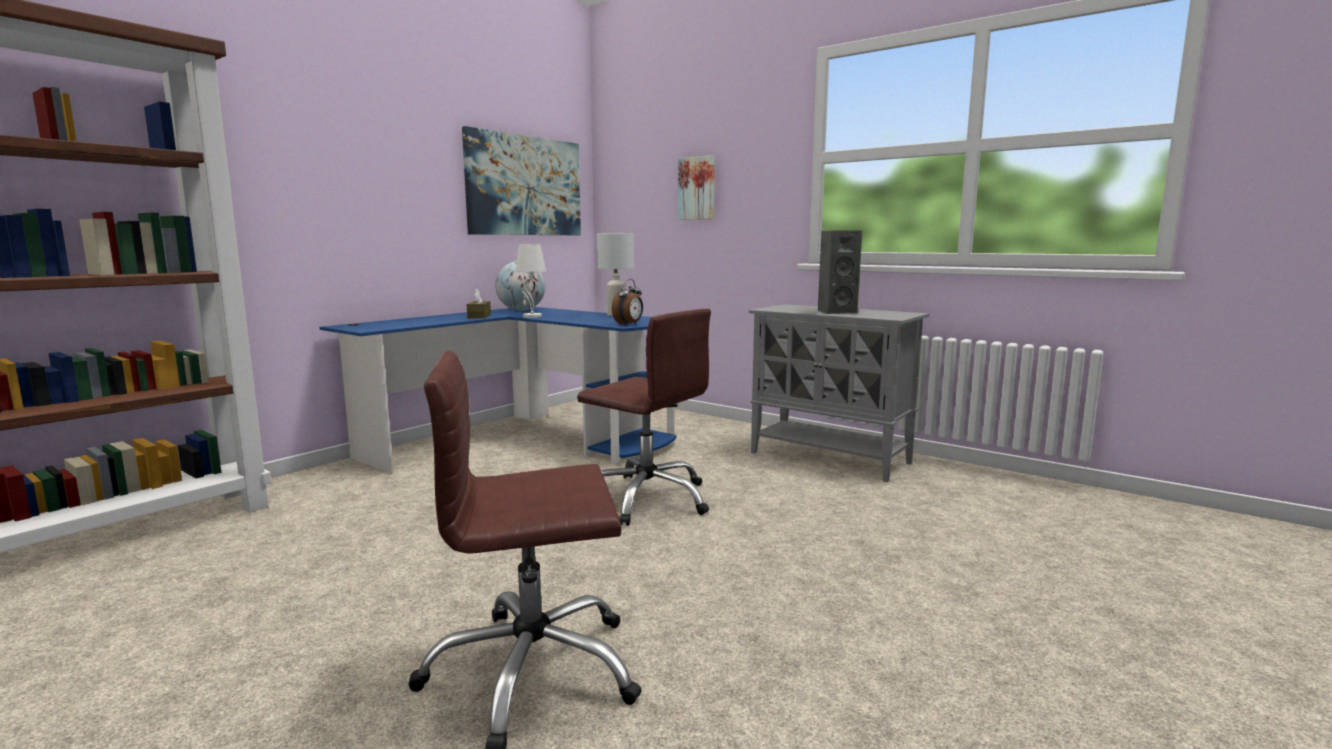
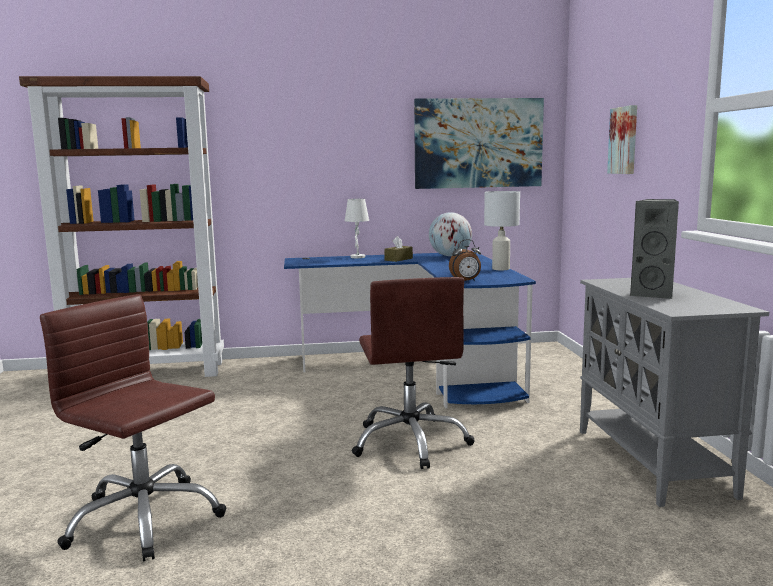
camera: 45 degrees right, 0 degrees up
white table lamp [515,244,546,318] -> white table lamp moved to [345,199,369,258]

